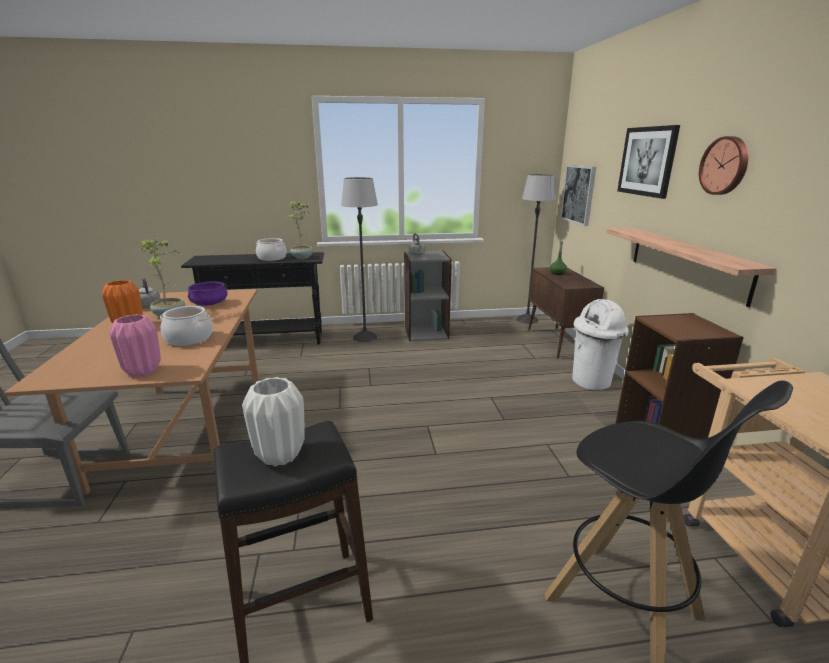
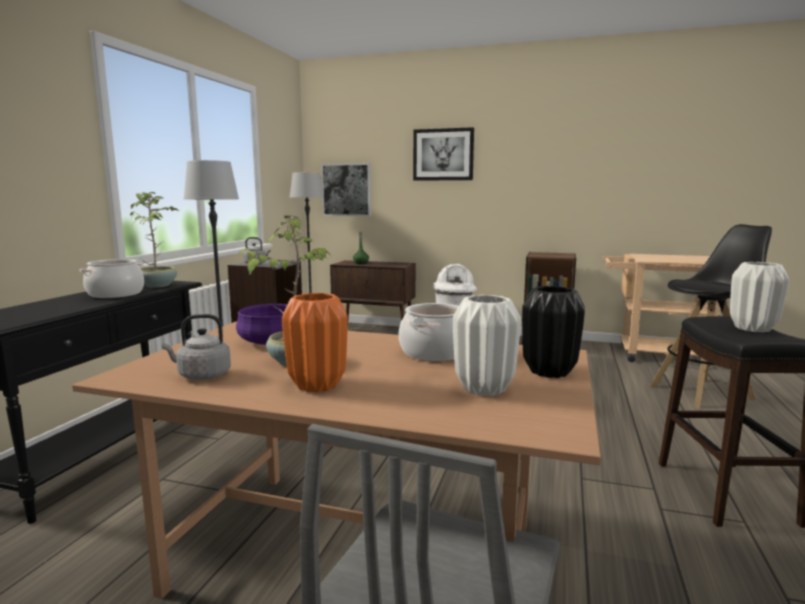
camera: 65 degrees left, 10 degrees down
pink vase [109,314,161,377] -> black vase [522,286,585,378]
shelf [606,228,776,307] -> none
wall clock [699,136,748,195] -> none
none -> white vase [453,295,521,396]

